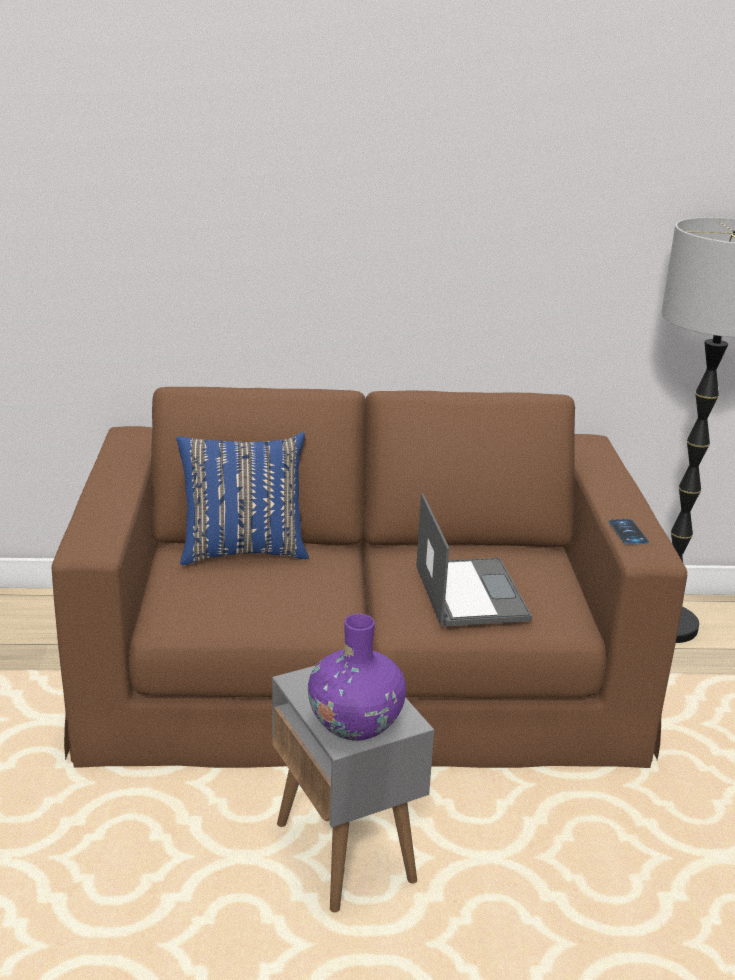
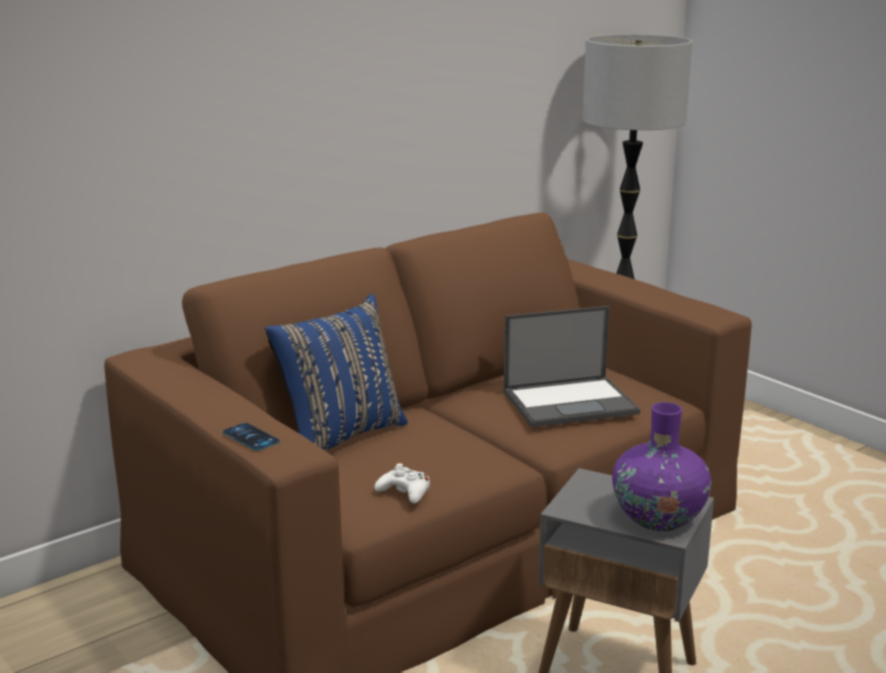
camera: 35 degrees left, 5 degrees down
laptop [416,493,532,627] -> laptop turned 120 degrees clockwise [504,306,640,427]
phone [609,519,649,545] -> phone moved to [222,423,280,451]
none -> white game controller [375,463,430,503]

